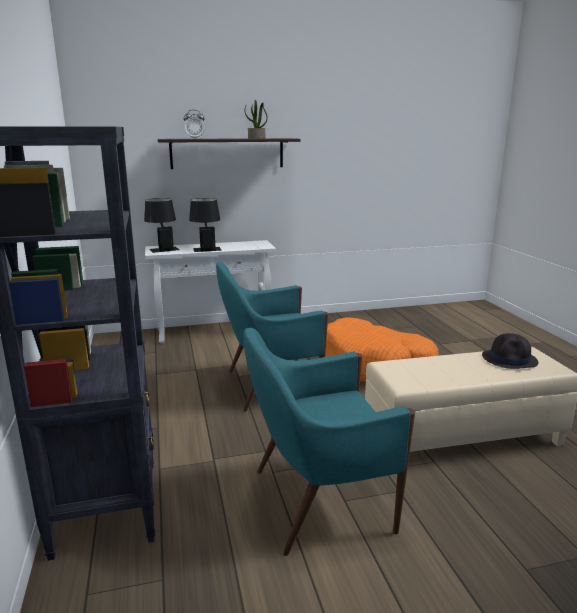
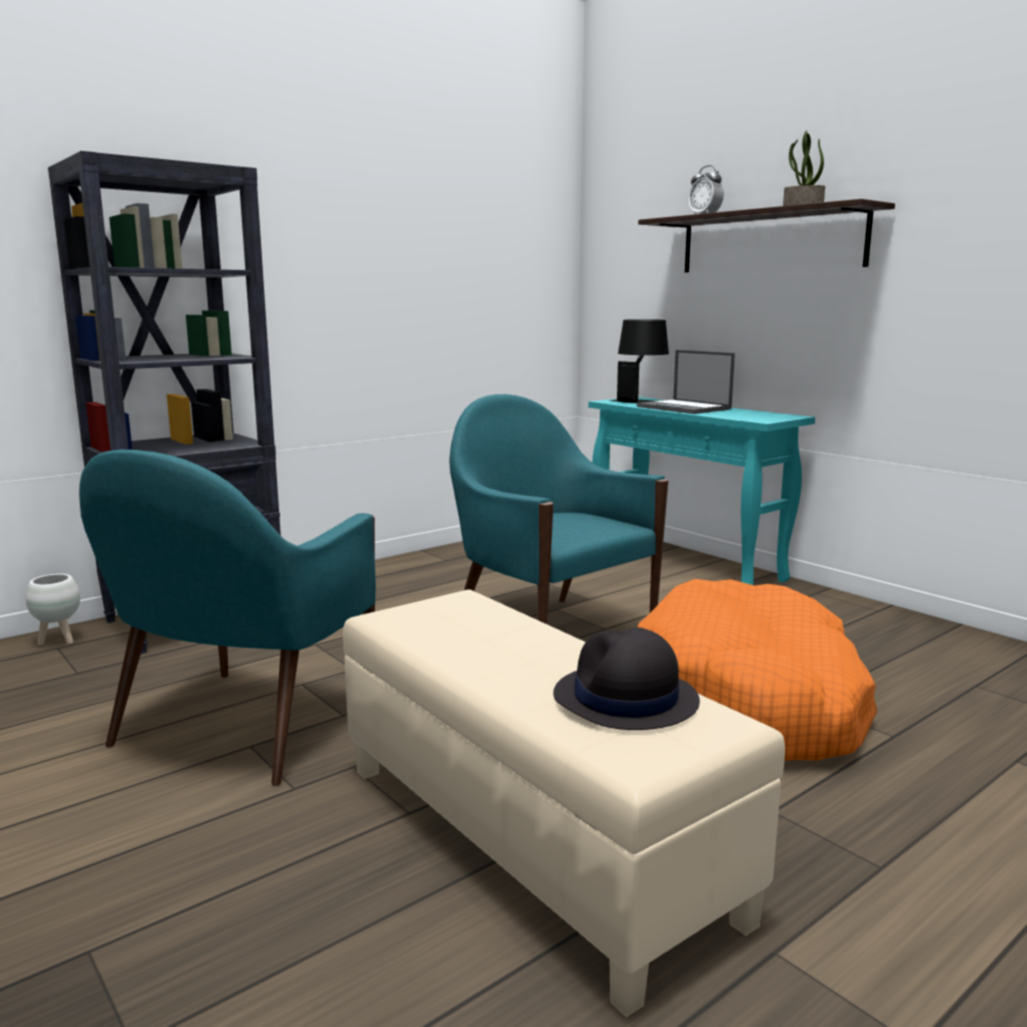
camera: 65 degrees right, 5 degrees down
white console table [145,240,276,343] -> turquoise console table [588,397,815,585]
black table lamp [189,198,222,252] -> laptop [637,350,735,414]
turquoise armchair [243,328,415,556] -> turquoise armchair turned 120 degrees counterclockwise [79,450,376,786]
none -> white planter [26,574,80,645]

